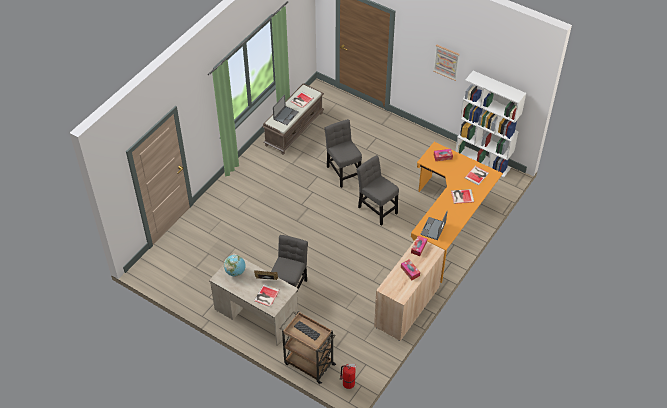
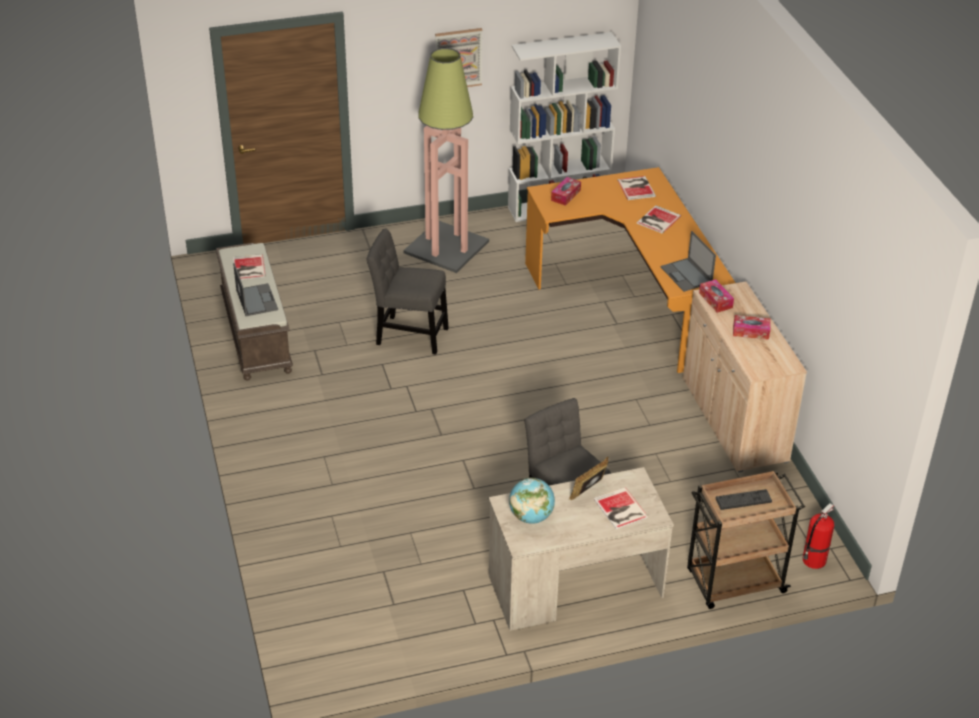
camera: 50 degrees left, 10 degrees down
grey chair [357,155,399,226] -> none
none -> floor lamp [404,48,489,273]

